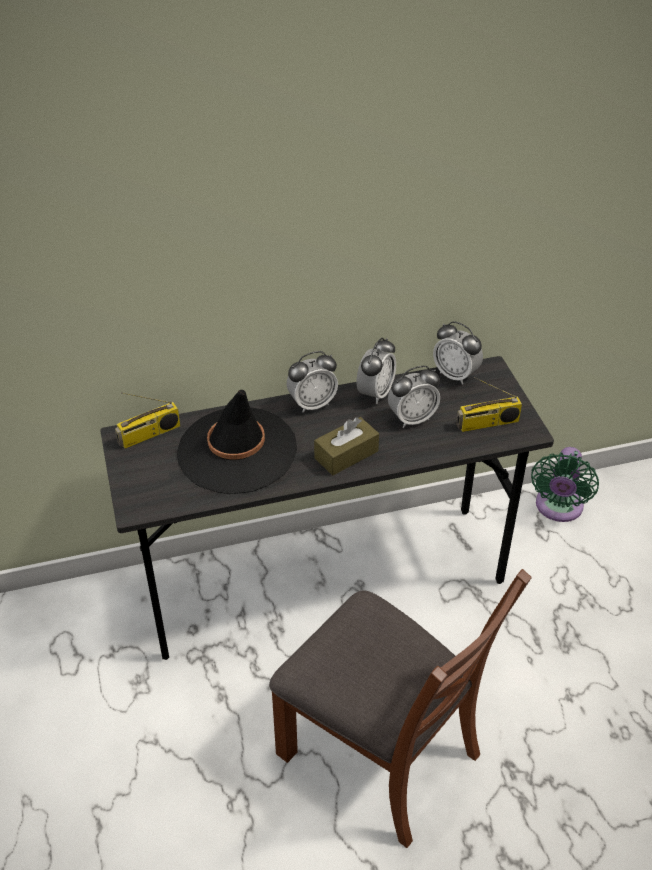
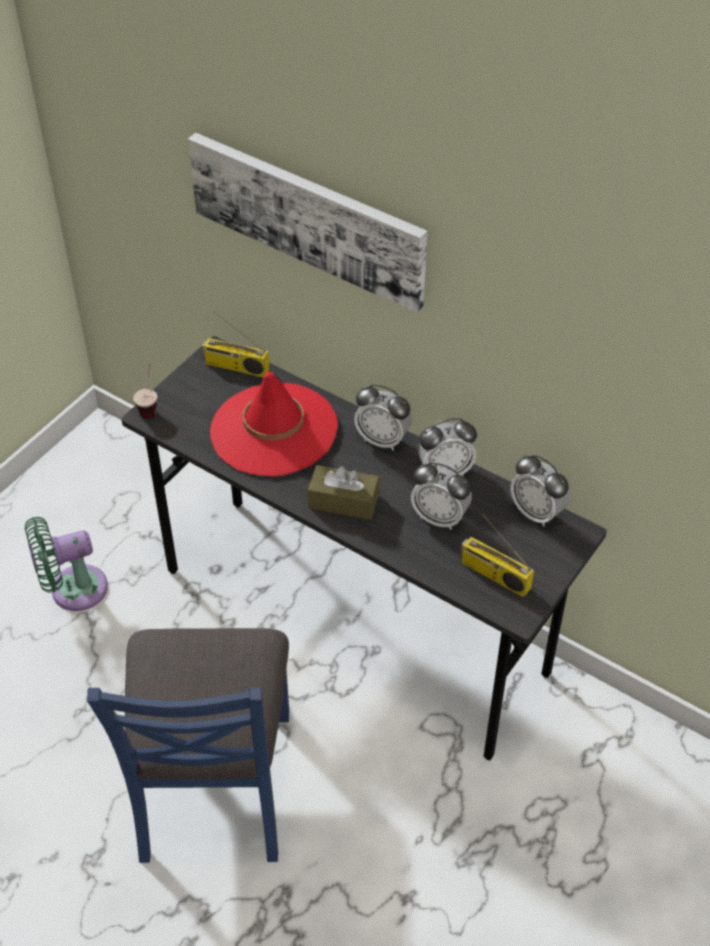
camera: 50 degrees right, 5 degrees up
black hat [177,390,297,494] -> red hat [210,372,338,477]
brown chair [269,569,532,848] -> blue chair [87,628,289,863]
alarm clock [433,321,483,385] -> alarm clock turned 45 degrees counterclockwise [510,455,571,527]
green fan [531,447,599,522] -> green fan moved to [25,517,108,611]
none -> cup [133,363,157,419]
none -> picture [188,133,427,313]

